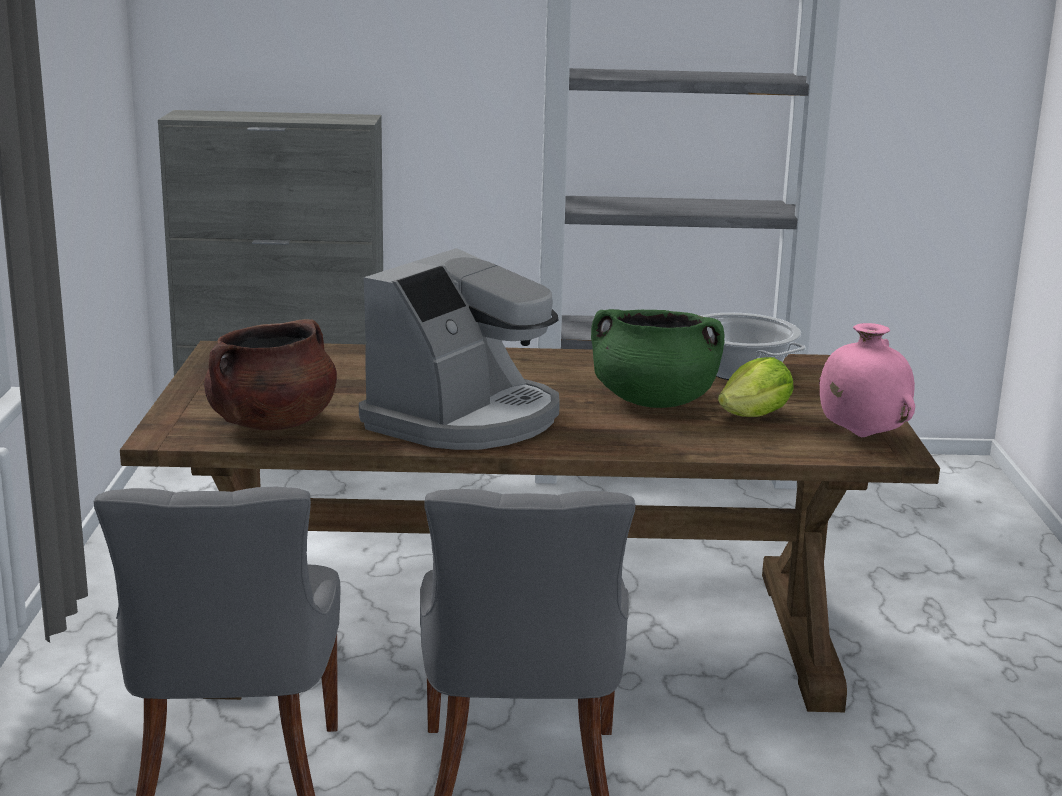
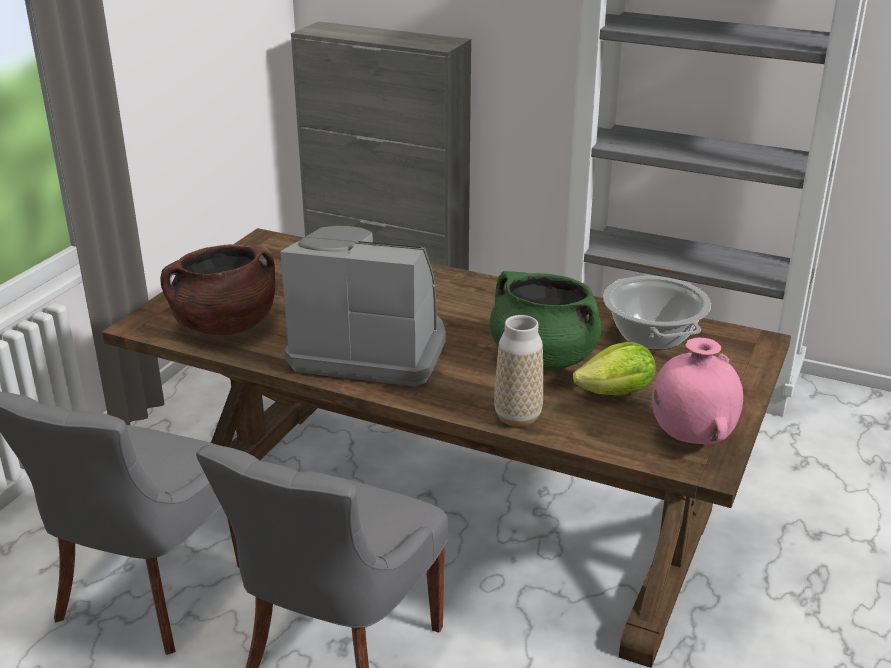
camera: 25 degrees right, 10 degrees up
coffee machine [359,248,560,450] -> coffee machine turned 135 degrees counterclockwise [280,226,446,386]
none -> vase [494,315,543,427]

